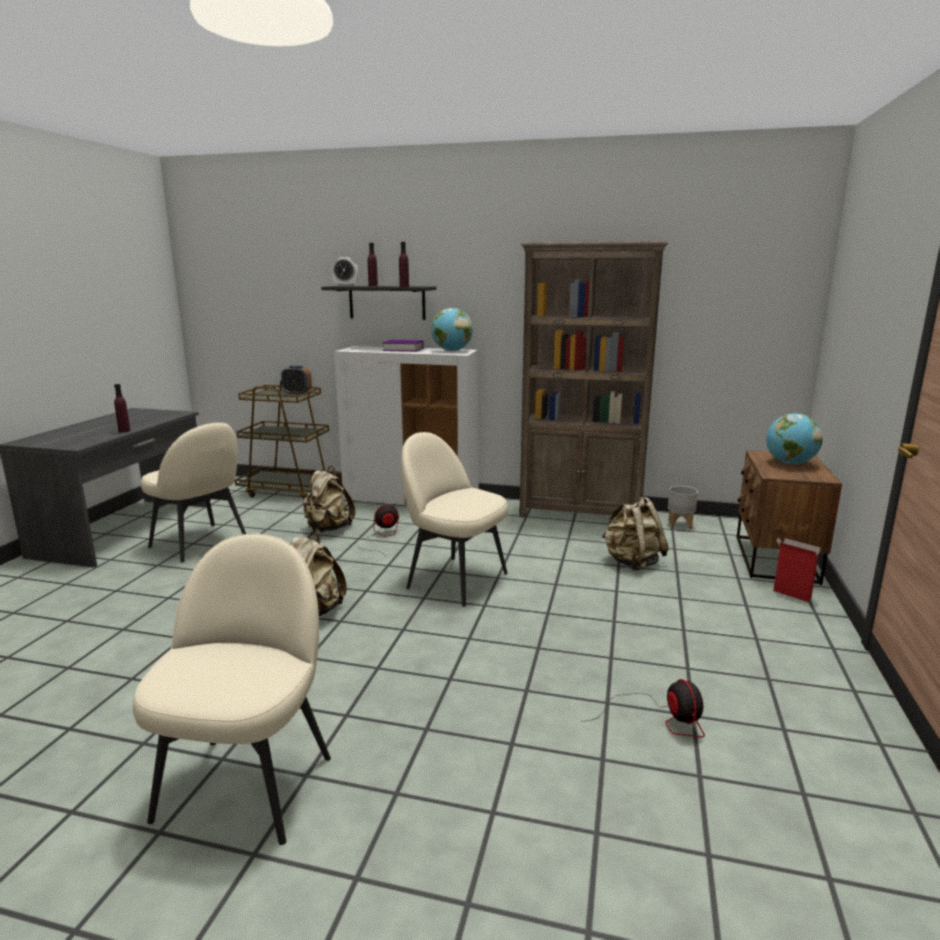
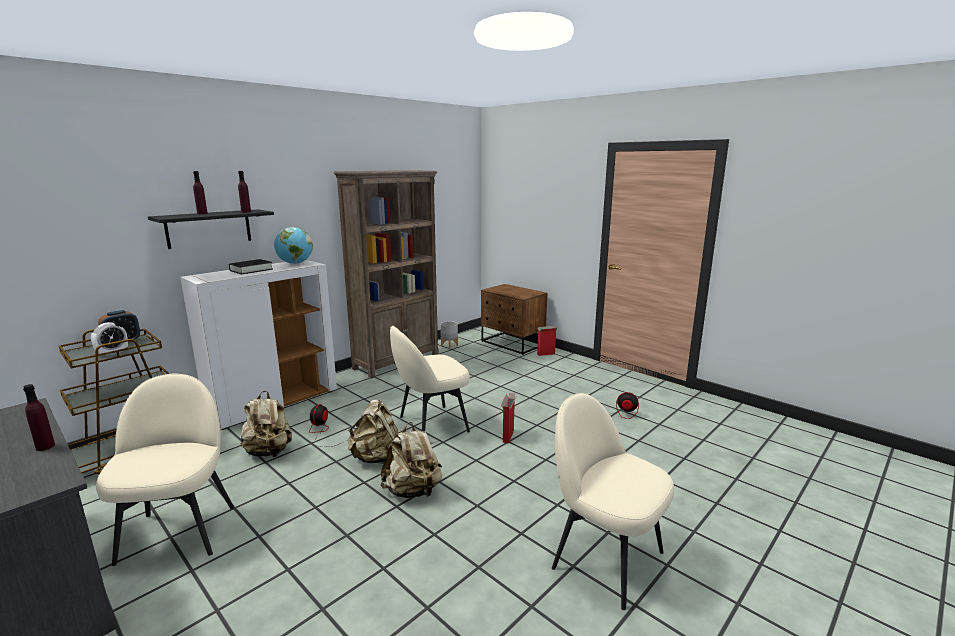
camera: 60 degrees left, 0 degrees up
beige chair [141,422,246,563] -> beige chair turned 75 degrees counterclockwise [96,374,234,566]
alarm clock [332,257,358,286] -> alarm clock moved to [91,322,128,356]
purple book [383,340,424,352] -> black book [229,259,273,275]
beige backpack [602,497,669,571] -> beige backpack moved to [348,399,398,464]
globe [766,414,823,464] -> none
none -> cardboard box [501,393,516,443]

